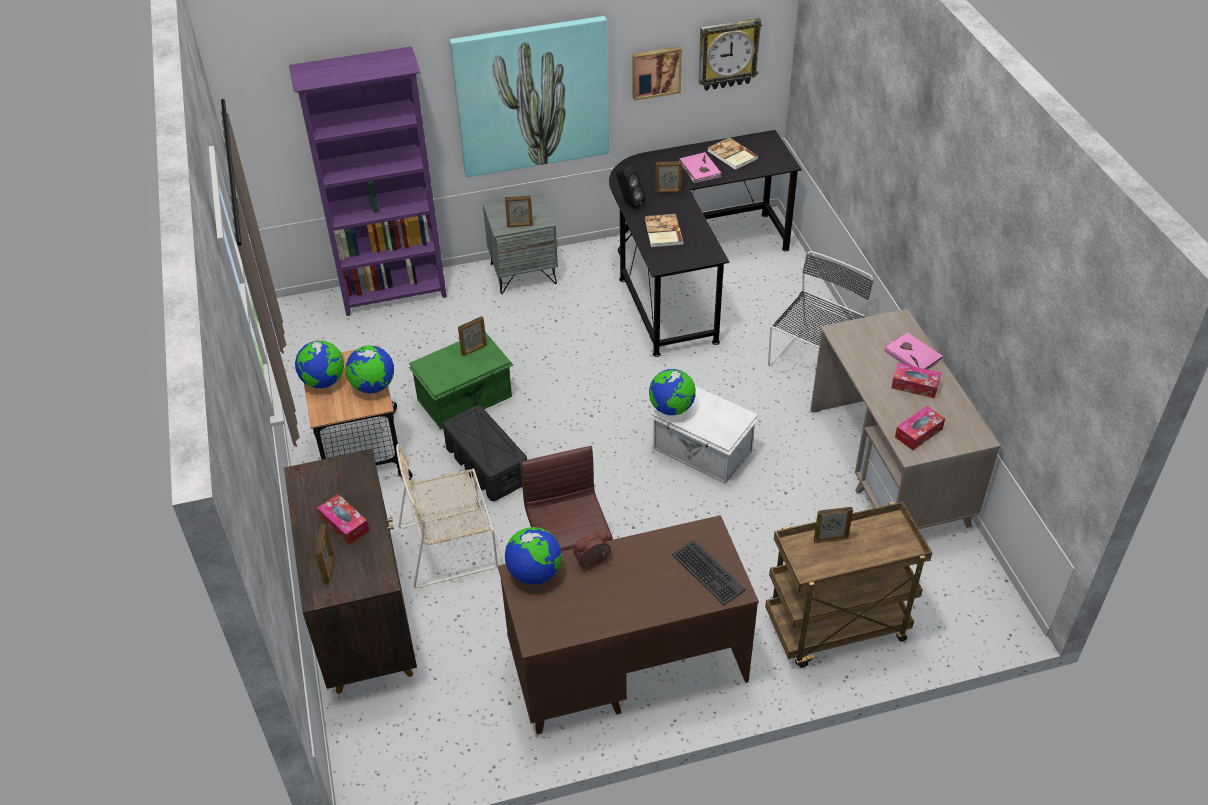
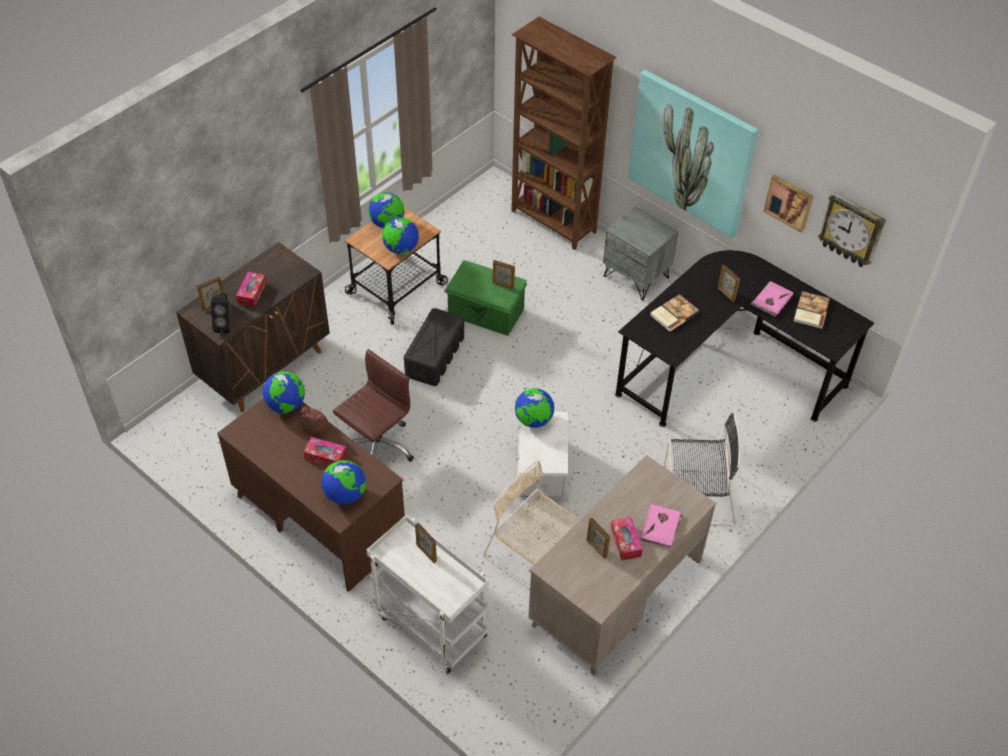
camera: 55 degrees right, 5 degrees up
purple bookcase [289,46,447,316] -> brown bookcase [511,17,617,250]
beige chair [396,444,498,588] -> beige chair moved to [484,460,580,589]
picture frame [505,196,533,227] -> picture frame moved to [587,518,610,558]
black speaker [616,165,646,209] -> black speaker moved to [211,293,230,333]
keyboard [672,540,746,605] -> globe [322,460,366,505]
brown cart [765,502,932,668] -> white cart [366,515,489,673]
tissue box [895,406,945,450] -> tissue box moved to [304,437,347,466]

